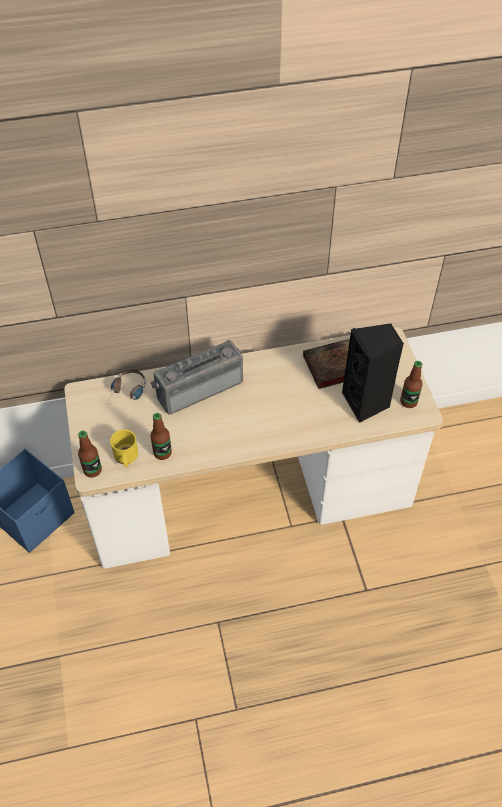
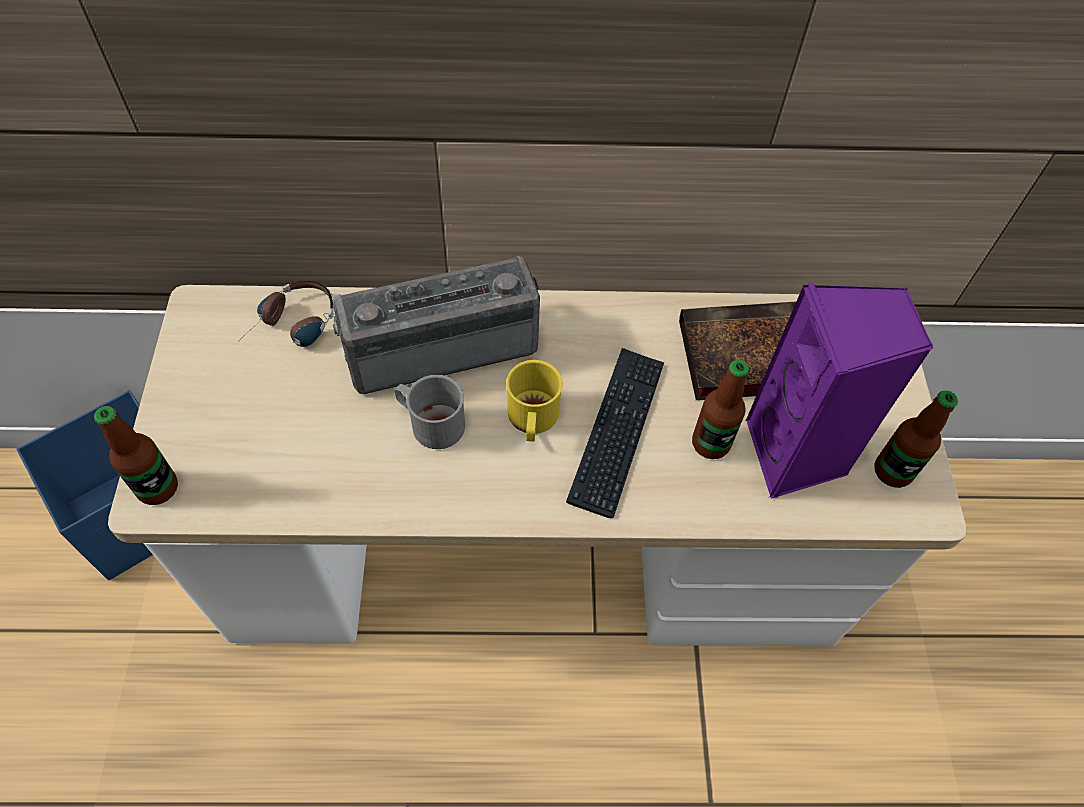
camera: 10 degrees right, 5 degrees up
yellow mug [110,429,138,467] -> yellow mug moved to [506,360,563,442]
bottle [150,413,172,460] -> bottle moved to [692,360,749,459]
black speaker [342,324,404,423] -> purple speaker [746,283,933,499]
none -> grey mug [395,375,465,449]
none -> keyboard [566,348,664,518]

